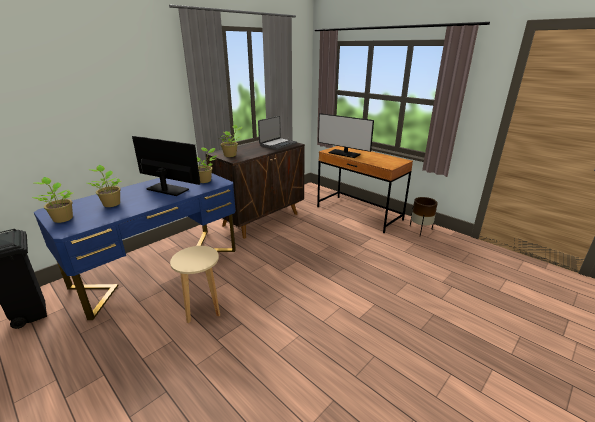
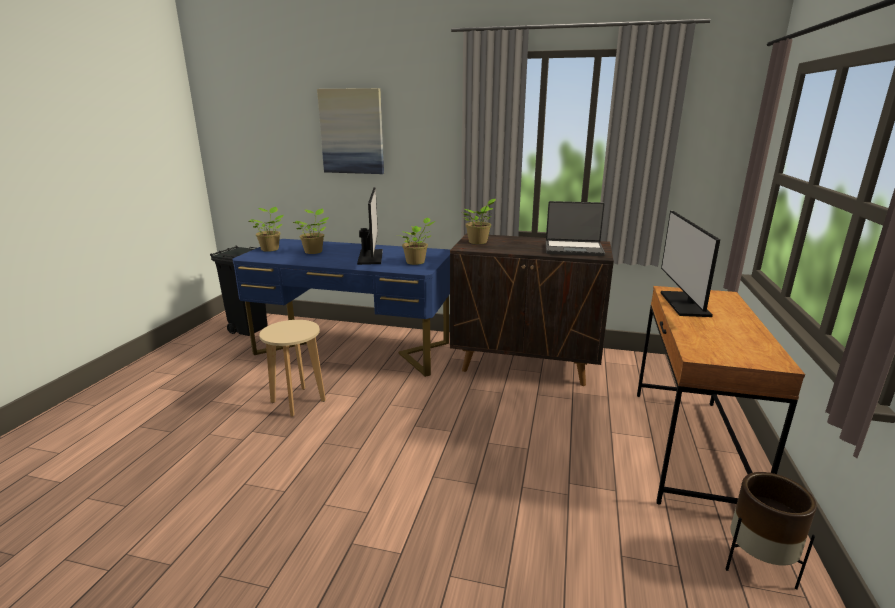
camera: 60 degrees right, 5 degrees down
none -> picture [317,88,384,174]

